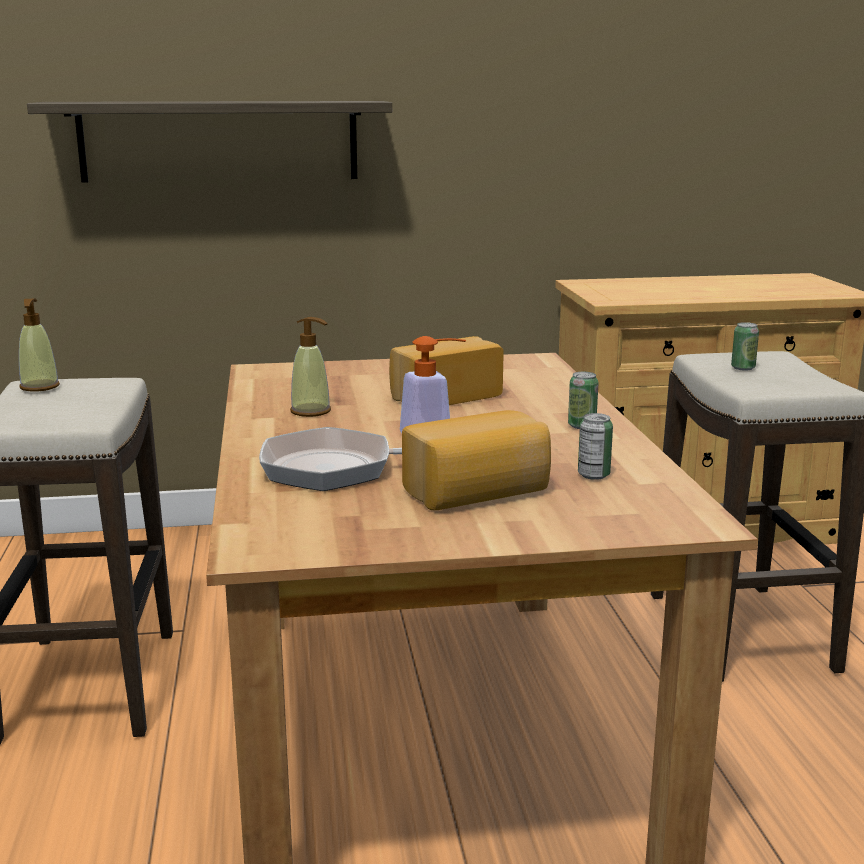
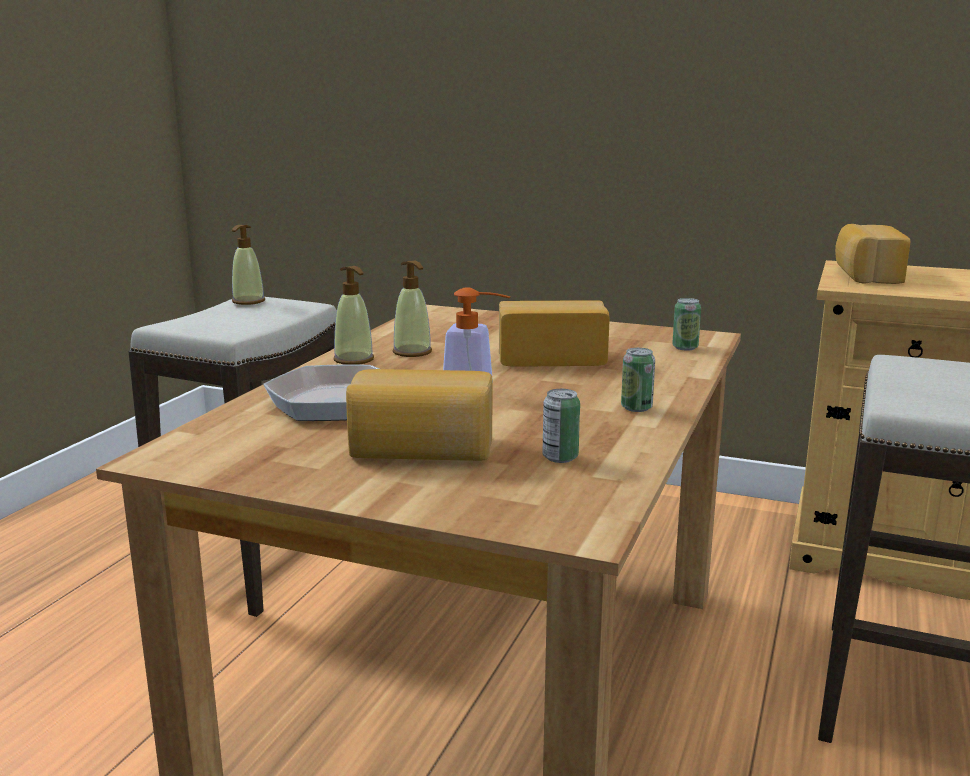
camera: 30 degrees right, 0 degrees up
shelf [27,101,392,183] -> none
can [731,322,759,371] -> can moved to [672,298,701,351]
none -> soap dispenser [333,266,374,365]
none -> bread [835,224,910,284]

